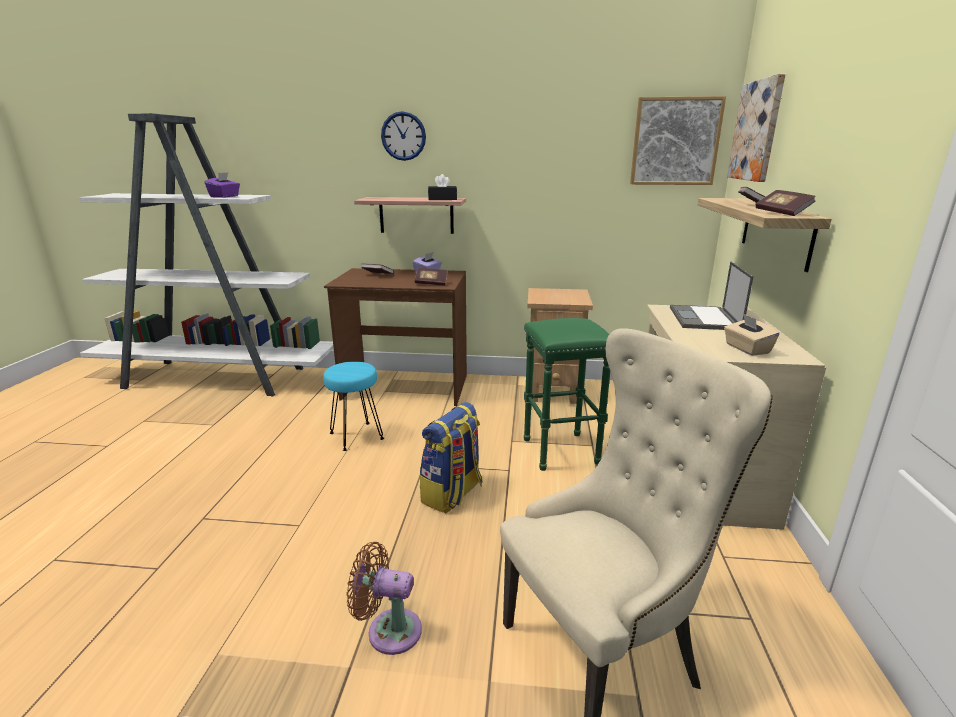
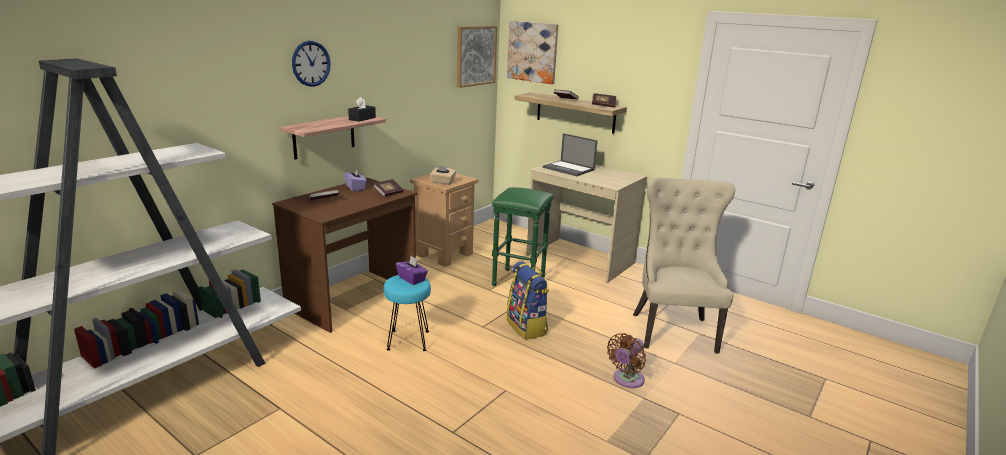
camera: 60 degrees left, 0 degrees up
purple tissue box [204,173,240,198] -> purple tissue box moved to [396,256,428,285]
beige tissue box [724,313,780,356] -> beige tissue box moved to [430,165,456,185]

